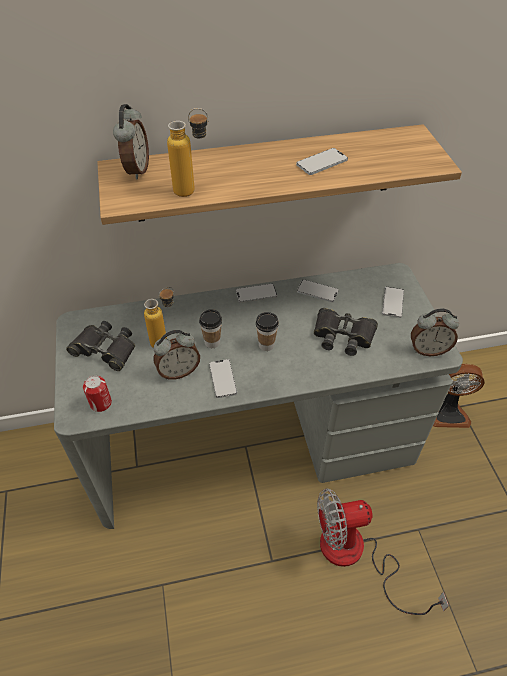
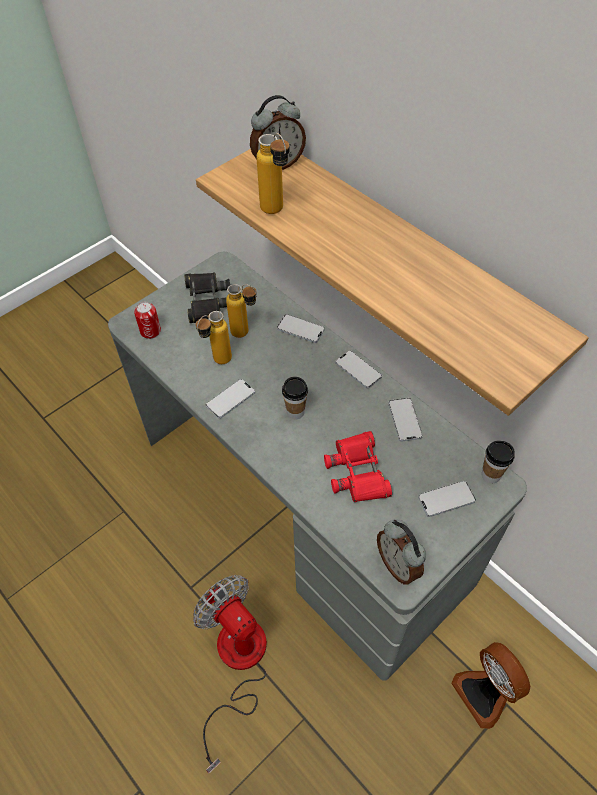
camera: 60 degrees right, 5 degrees up
alarm clock [154,330,200,380] -> bottle [196,311,232,364]
cup [199,309,222,348] -> cup moved to [482,440,515,483]
phone [296,148,348,175] -> phone moved to [277,314,325,343]
black binoculars [314,308,378,356] -> red binoculars [324,431,392,502]

